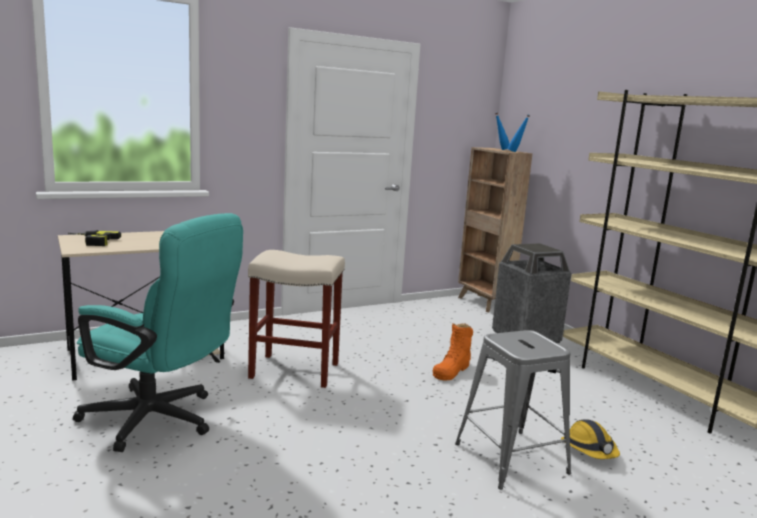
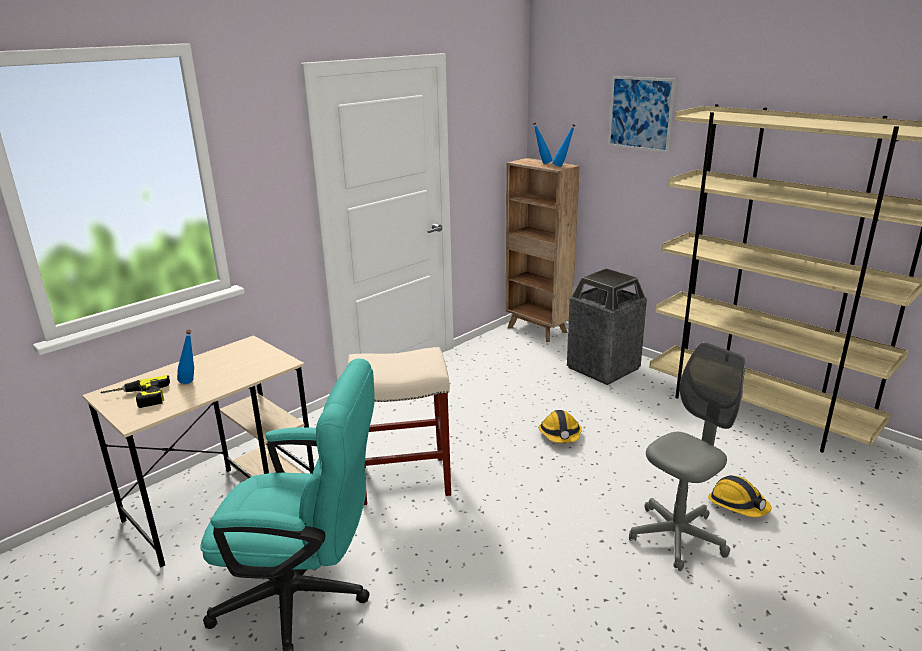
camera: 15 degrees left, 10 degrees up
orange boot [433,323,473,381] -> hard hat [538,410,582,443]
grey stool [455,330,571,490] -> grey office chair [629,342,745,571]
none -> blue bottle [177,329,194,384]
none -> picture [608,76,676,153]

